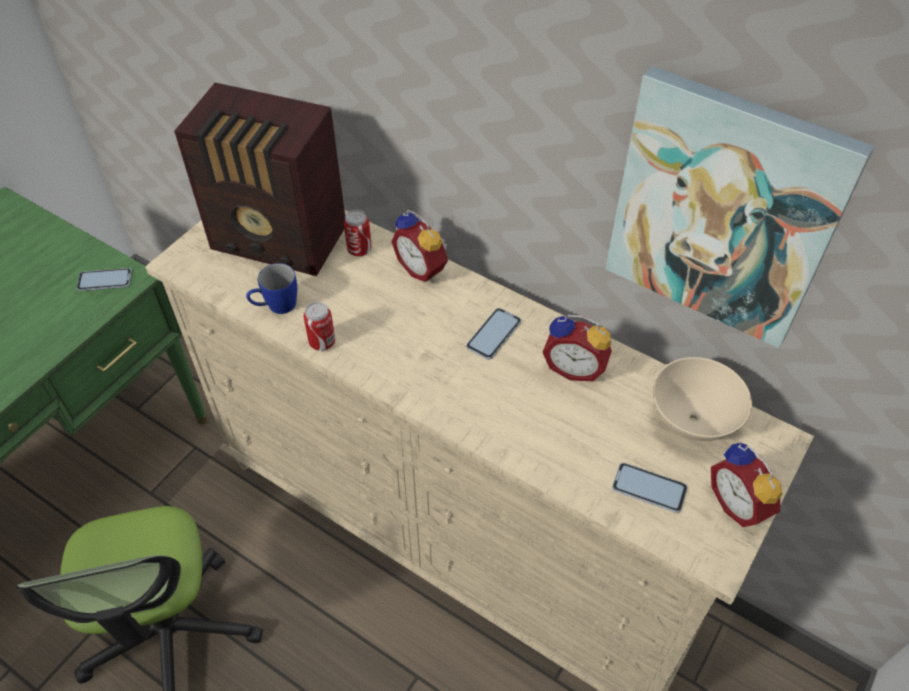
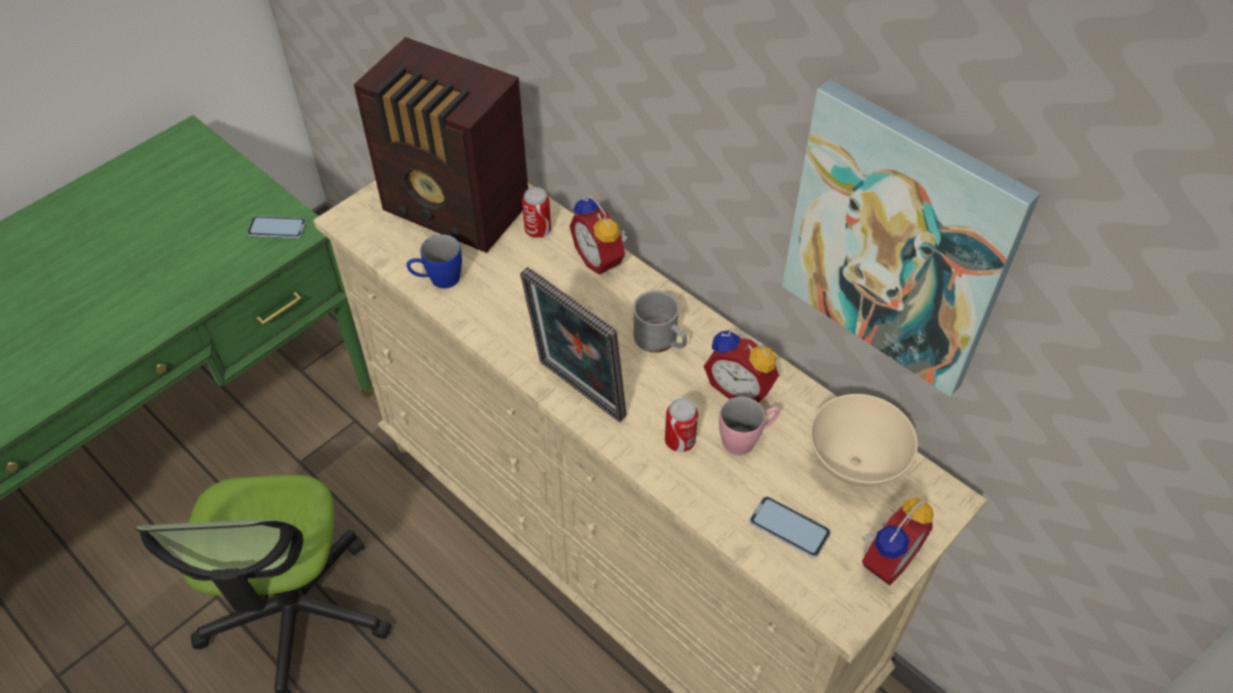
camera: 10 degrees right, 0 degrees up
can [304,302,336,351] -> can moved to [665,398,698,452]
phone [466,308,521,360] -> grey mug [633,290,687,353]
alarm clock [711,443,782,527] -> alarm clock turned 120 degrees counterclockwise [862,497,933,586]
none -> picture frame [520,267,627,422]
none -> pink mug [719,397,780,455]

